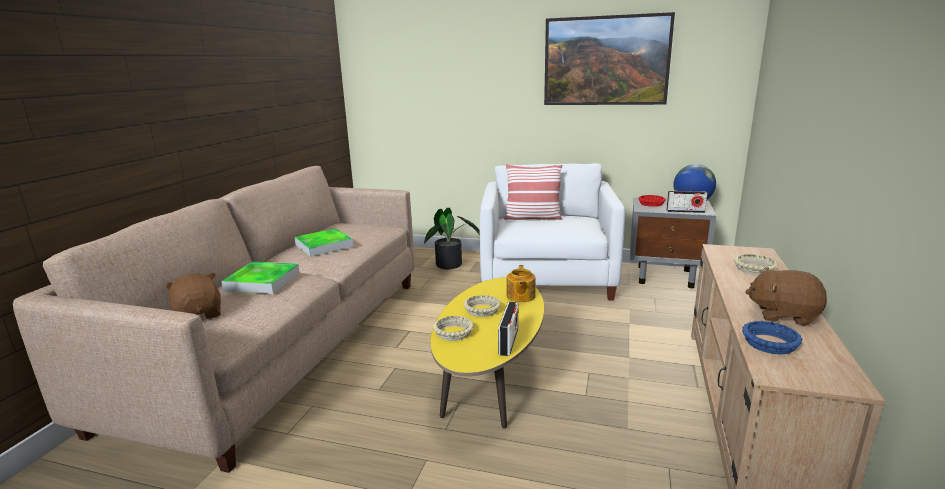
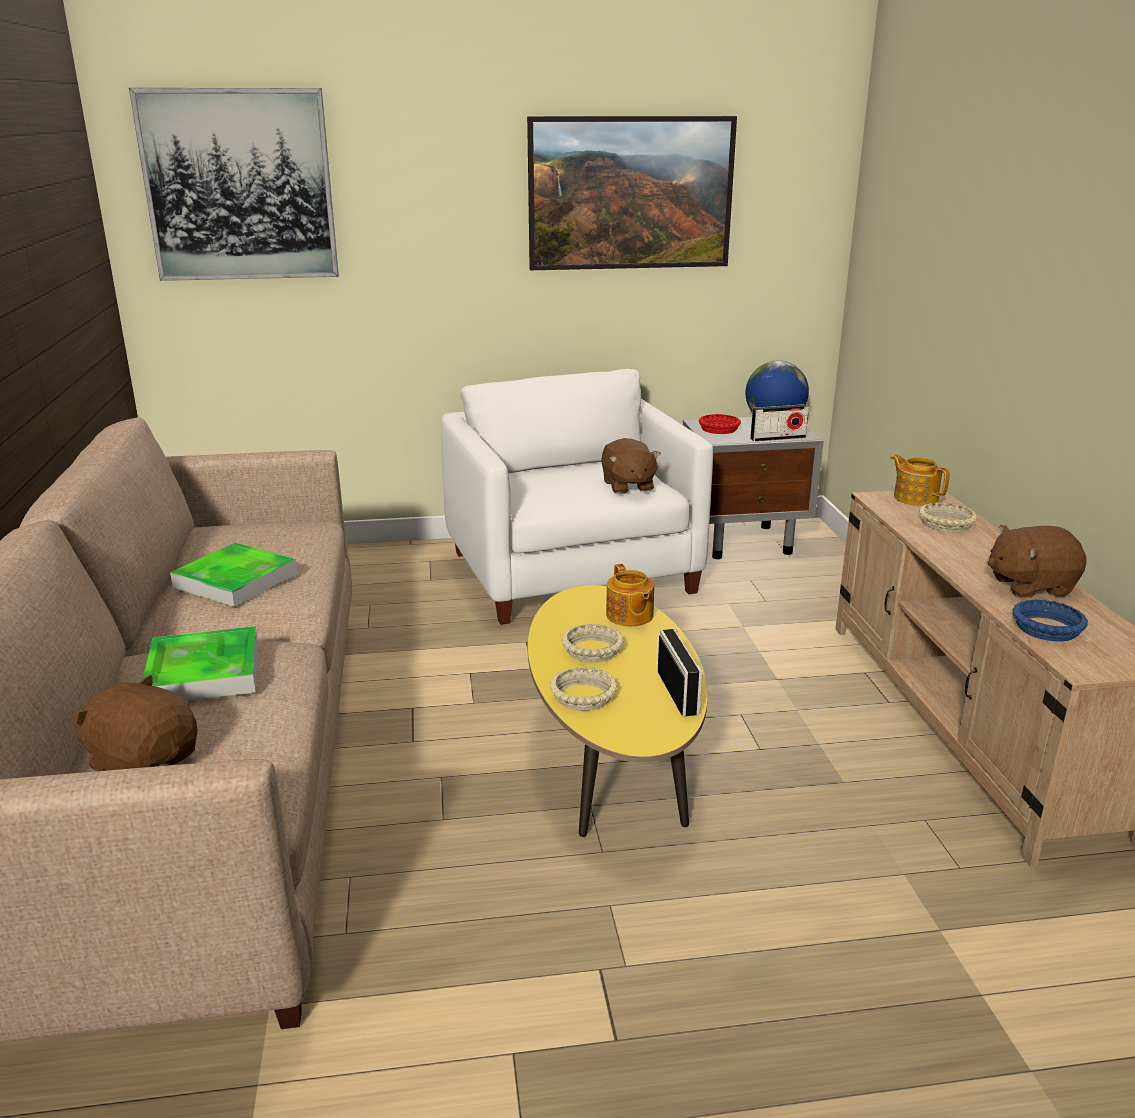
camera: 25 degrees left, 5 degrees up
potted plant [424,208,480,269] -> none
pillow [504,164,562,220] -> none
none -> picture [129,88,339,281]
none -> brown plush toy [601,438,661,494]
none -> teapot [891,454,950,506]

